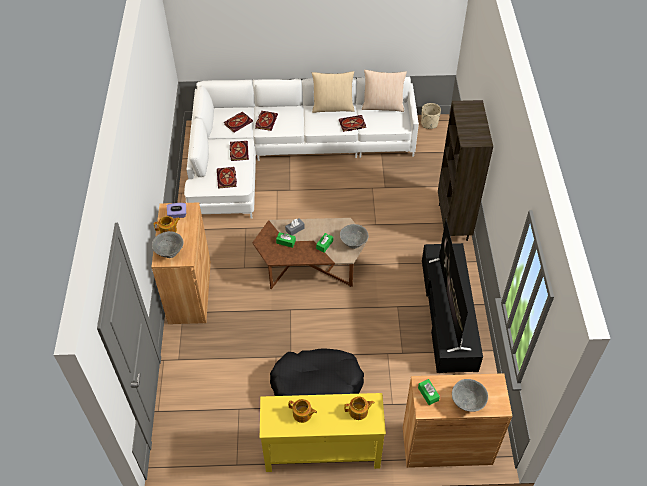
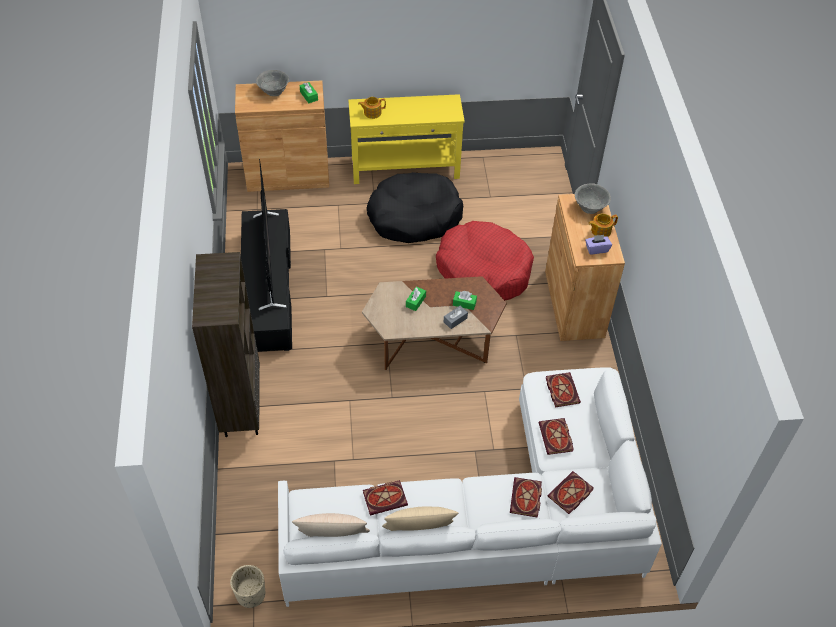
camera: 175 degrees right, 0 degrees up
teapot [288,399,317,423] -> none
grey bowl [340,224,369,249] -> none
none -> red dog bed [436,221,534,300]

